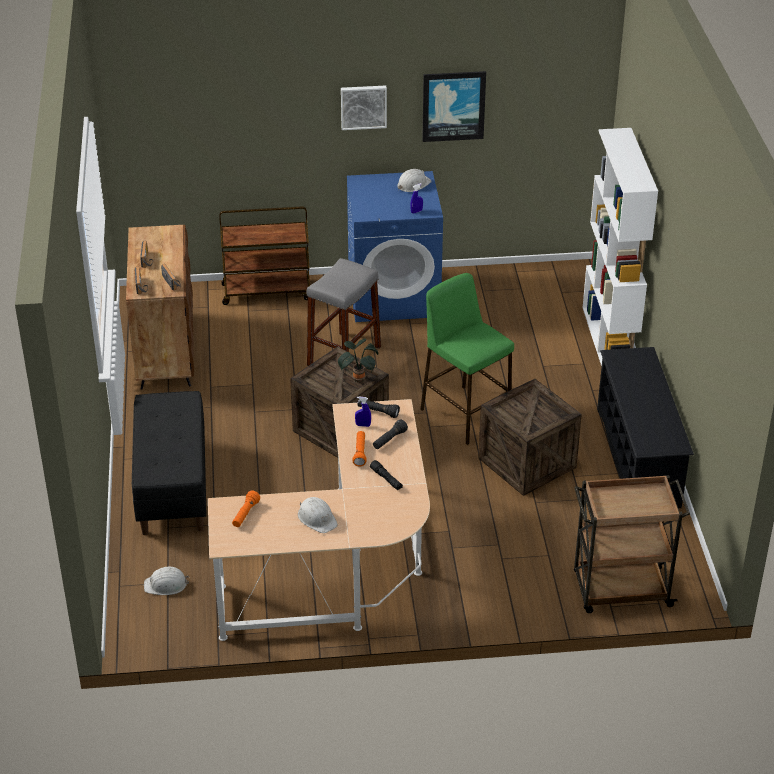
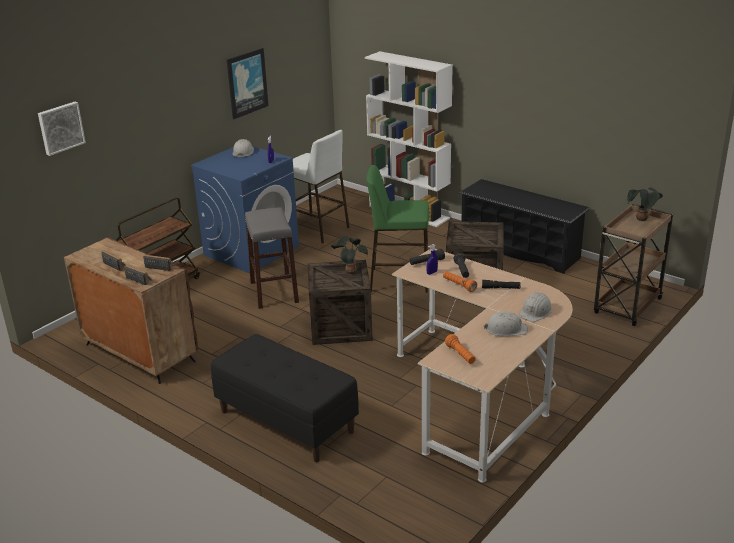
camera: 45 degrees left, 10 degrees down
white hard hat [144,567,190,595] -> white hard hat moved to [519,292,552,322]
picture [341,85,387,130] -> picture moved to [38,102,86,156]
none -> white stool [293,130,350,244]
none -> potted plant [627,188,663,221]

